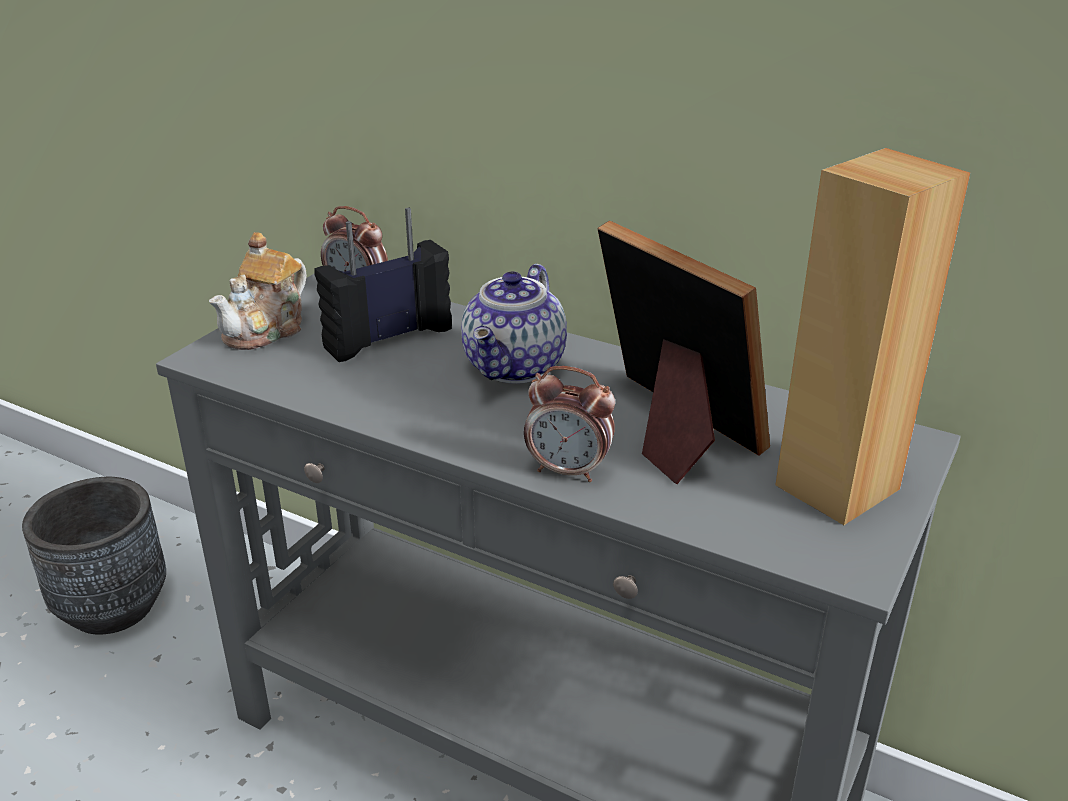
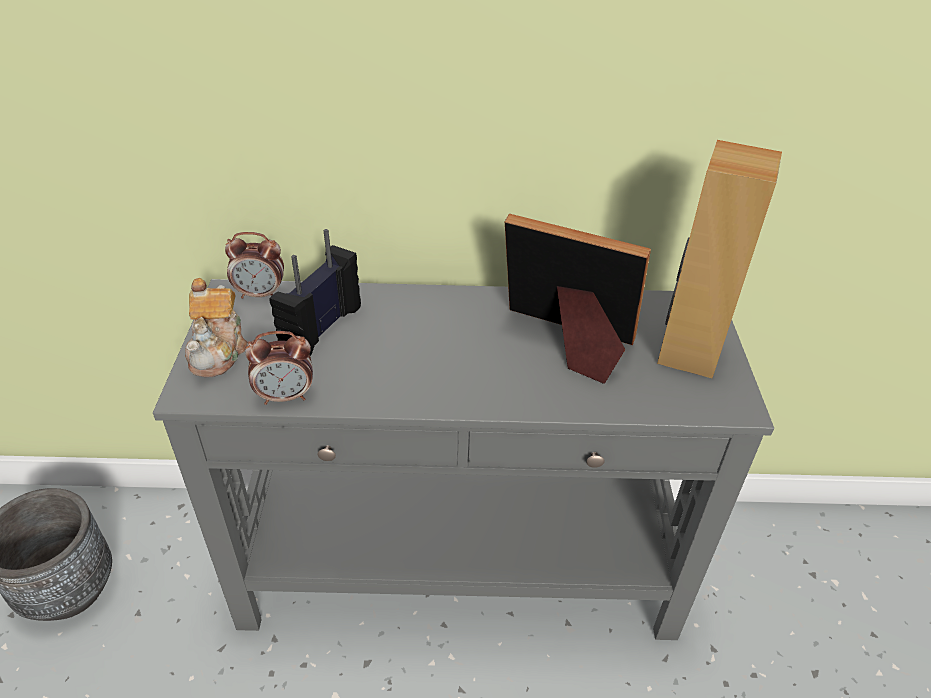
camera: 30 degrees left, 10 degrees up
teapot [461,264,567,384] -> none
alarm clock [524,366,615,482] -> alarm clock moved to [245,331,313,405]

